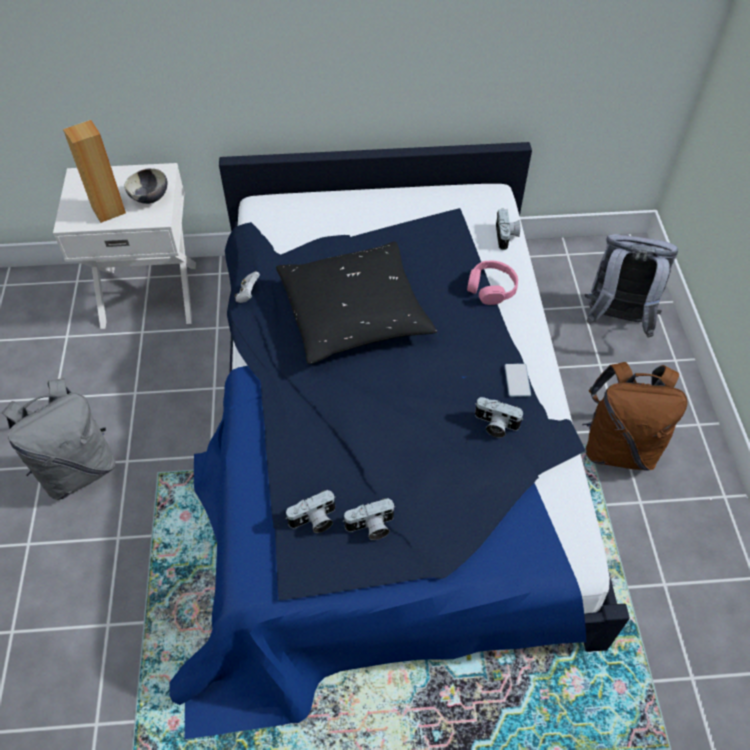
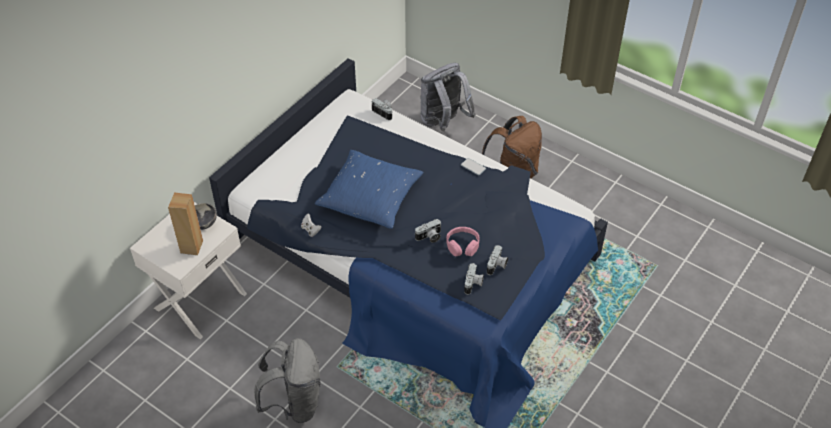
camera: 50 degrees left, 5 degrees down
black pillow [276,241,437,364] -> blue pillow [315,150,423,229]
pink headphones [467,261,518,305] -> pink headphones moved to [446,227,479,256]
camera [475,397,524,438] -> camera moved to [415,219,441,243]

